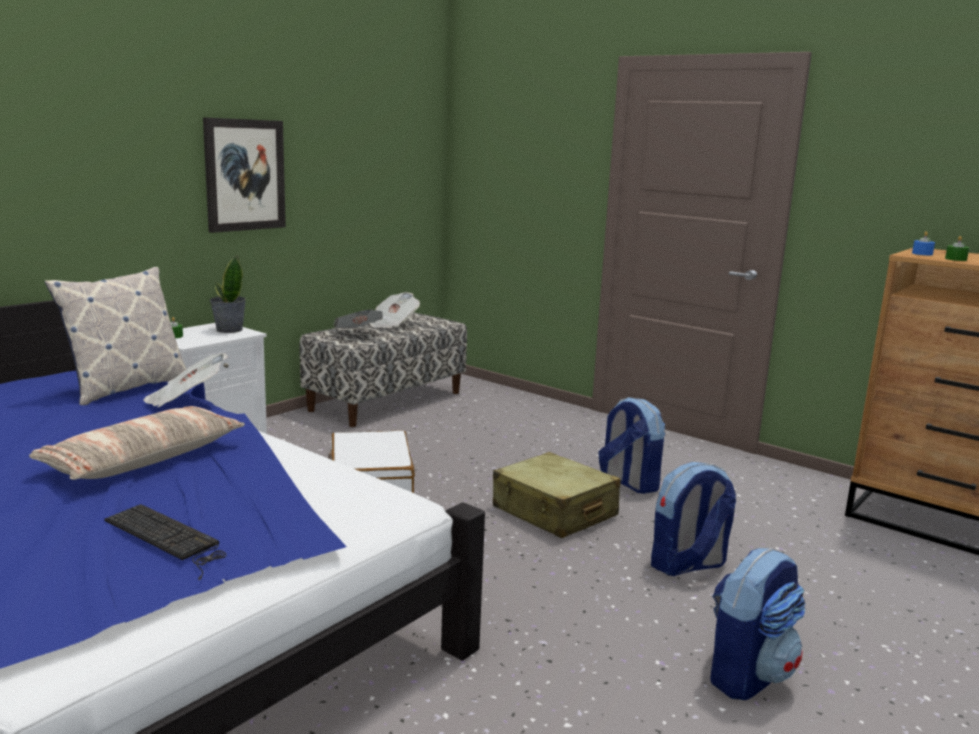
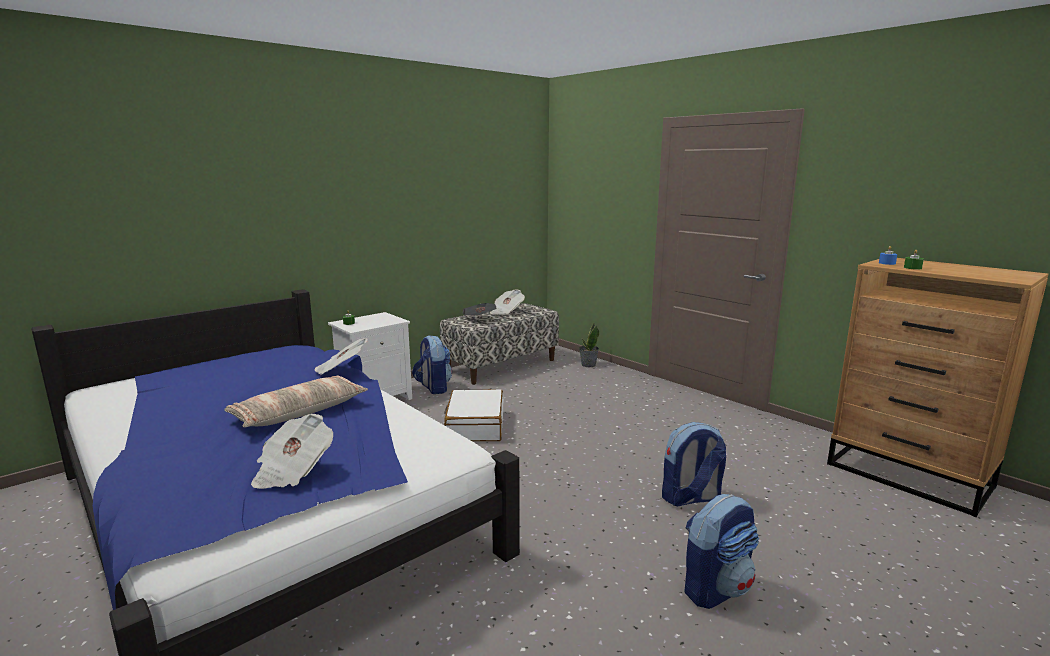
camera: 10 degrees right, 0 degrees up
pillow [44,267,186,405] -> none
keyboard [104,504,227,580] -> newspaper [251,414,333,489]
picture [203,117,286,233] -> none
potted plant [209,254,246,333] -> potted plant moved to [579,323,599,367]
beige suitcase [493,452,621,538] -> none
backpack [599,397,665,494] -> backpack moved to [412,335,452,394]

